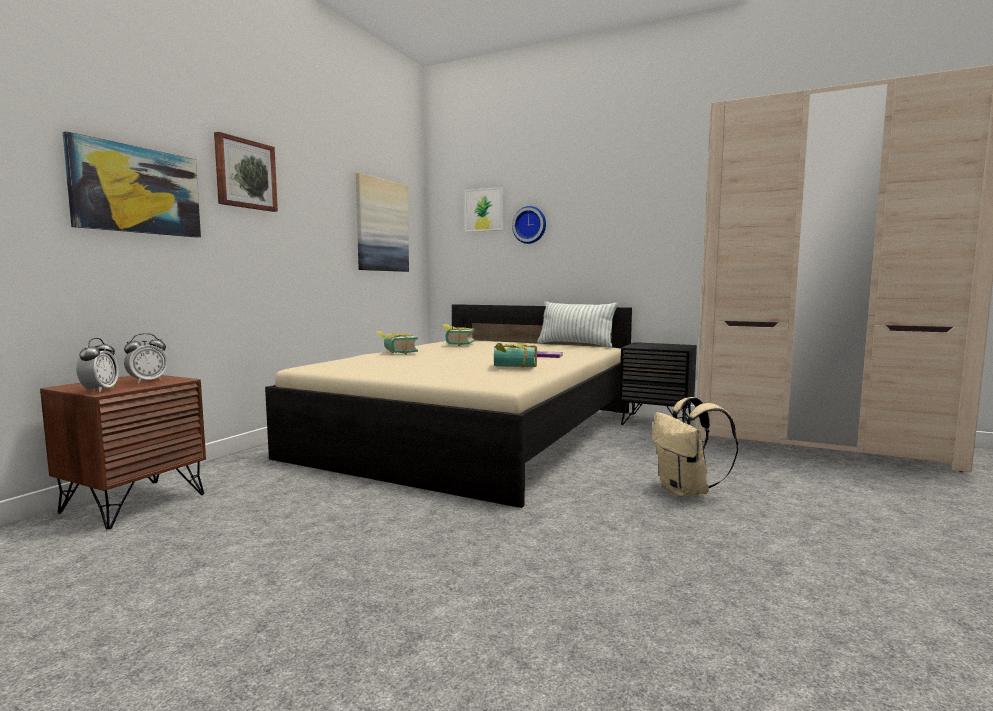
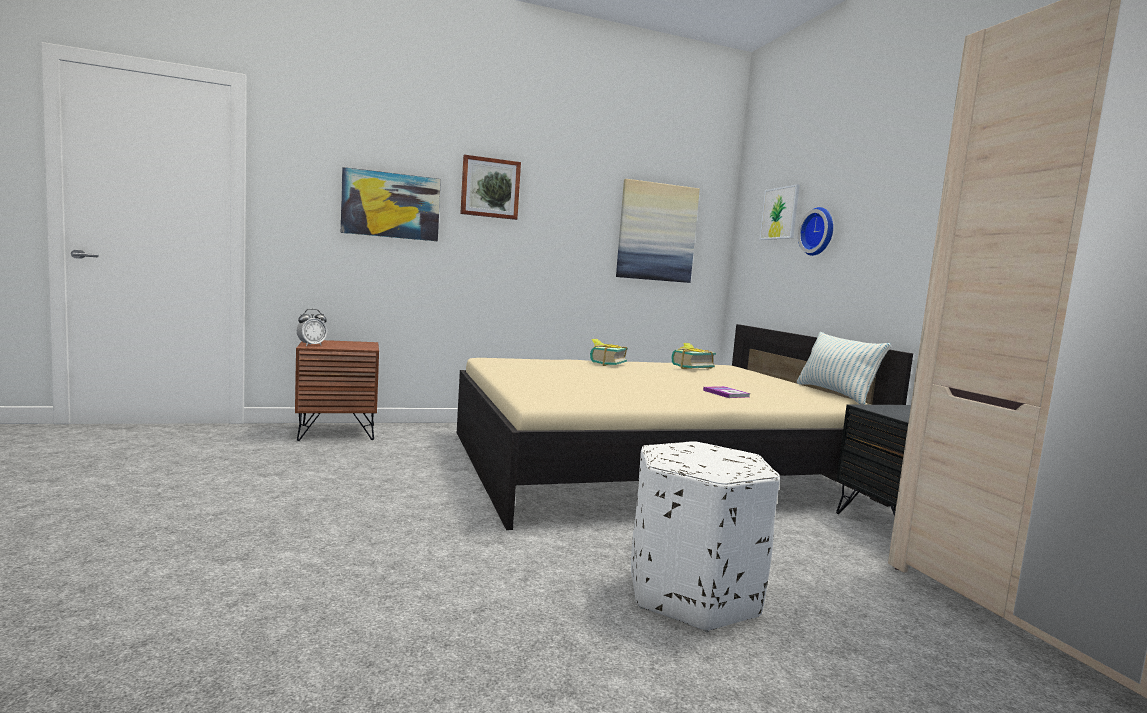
camera: 45 degrees right, 0 degrees up
alarm clock [124,333,168,384] -> none
book [494,343,537,368] -> none
beige backpack [652,397,738,497] -> white ottoman [631,441,780,632]

